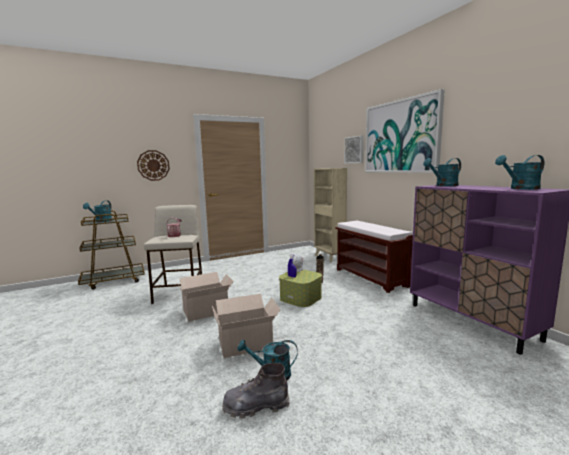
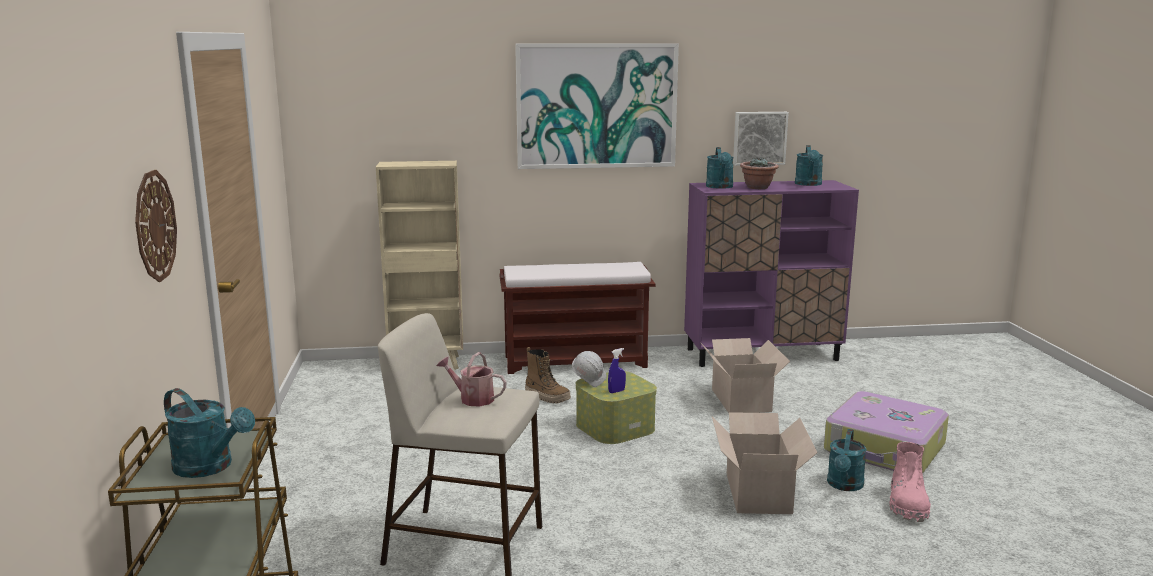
camera: 70 degrees left, 5 degrees up
cardboard box [177,272,234,322] -> cardboard box moved to [700,338,790,413]
grey boot [222,363,290,419] -> pink boot [889,442,931,522]
picture [344,135,364,164] -> picture moved to [733,112,789,166]
none -> potted plant [740,157,779,189]
none -> suitcase [824,391,949,473]

